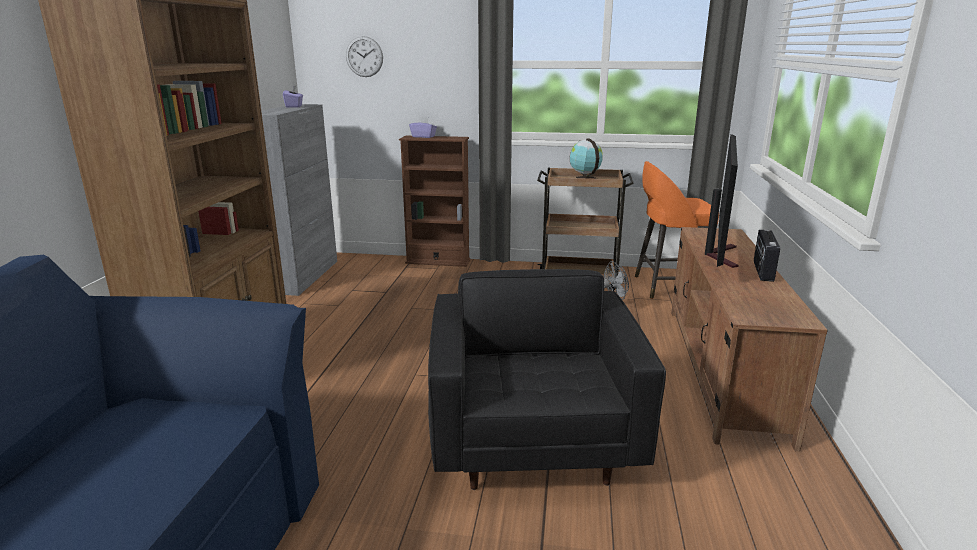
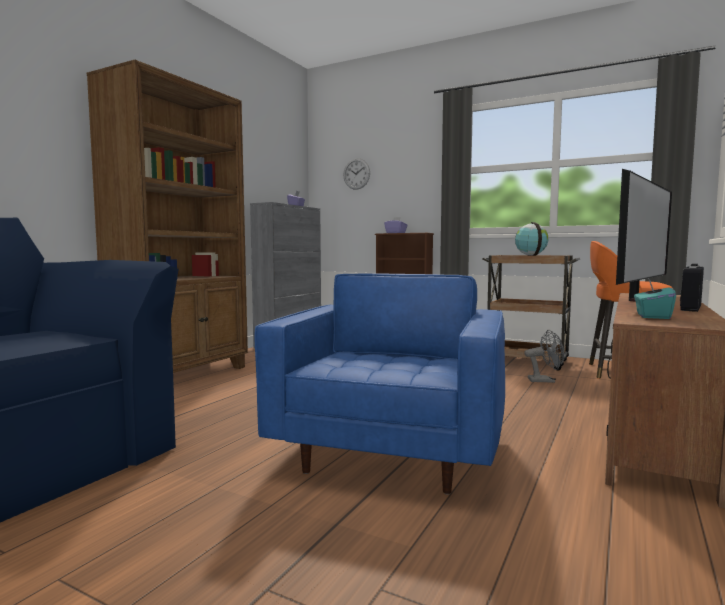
camera: 20 degrees right, 15 degrees down
black armchair [428,269,666,490] -> blue armchair [255,273,505,495]
none -> turquoise tissue box [634,278,676,319]

